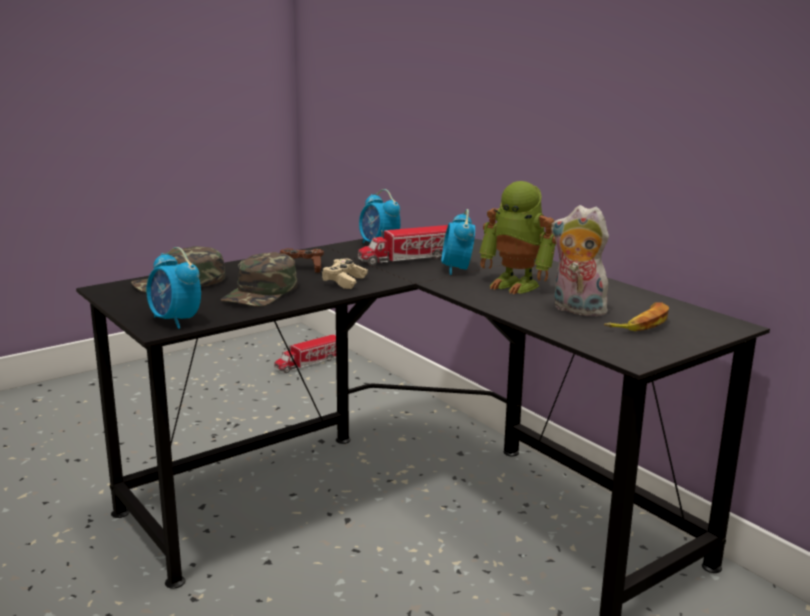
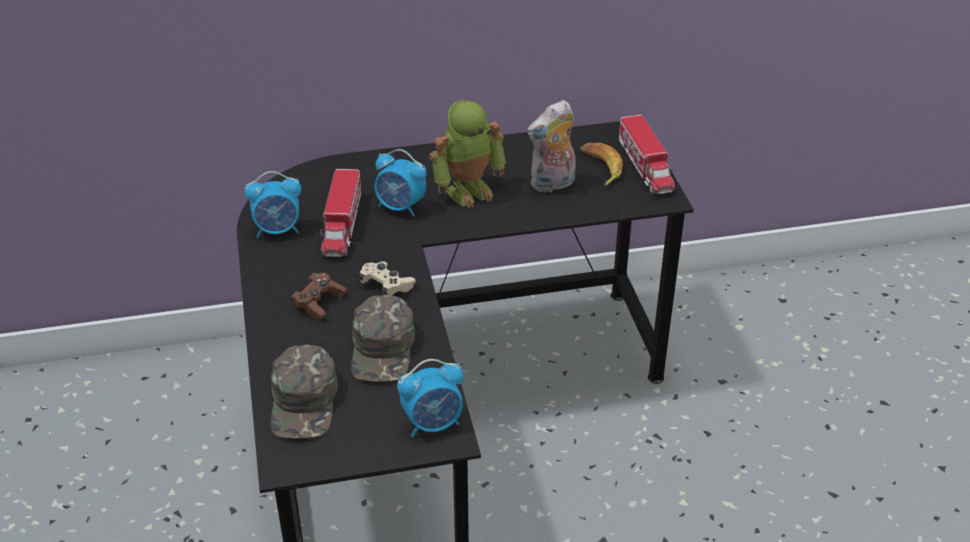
camera: 65 degrees left, 20 degrees up
green cap [221,252,297,306] -> green cap turned 45 degrees clockwise [351,295,415,382]
toy truck [274,334,336,373] -> toy truck moved to [618,115,675,194]

